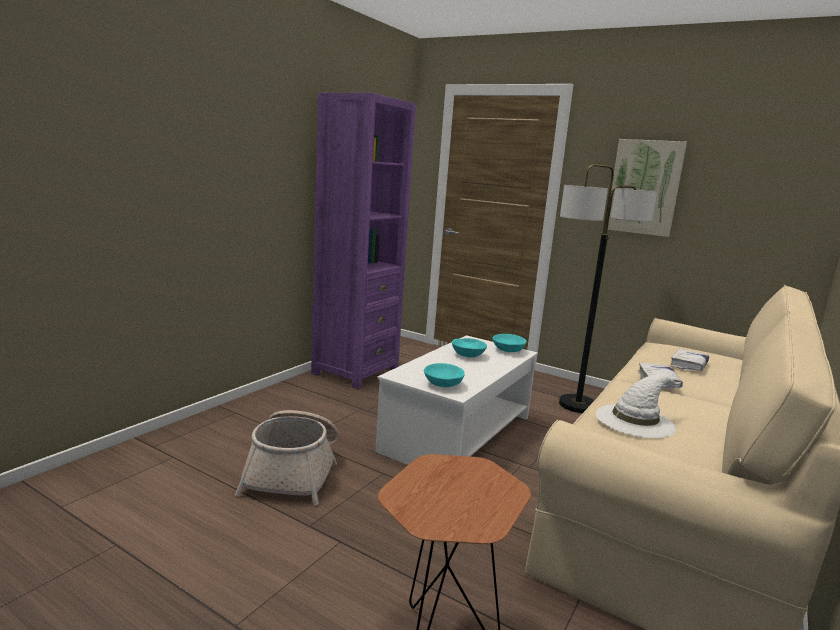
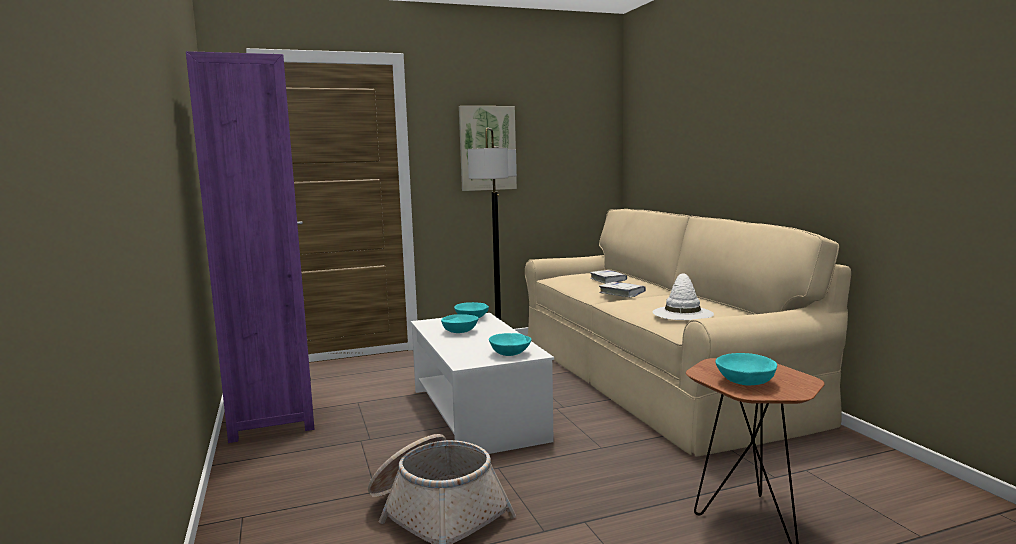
camera: 50 degrees left, 5 degrees down
none -> turquoise bowl [716,353,777,385]

